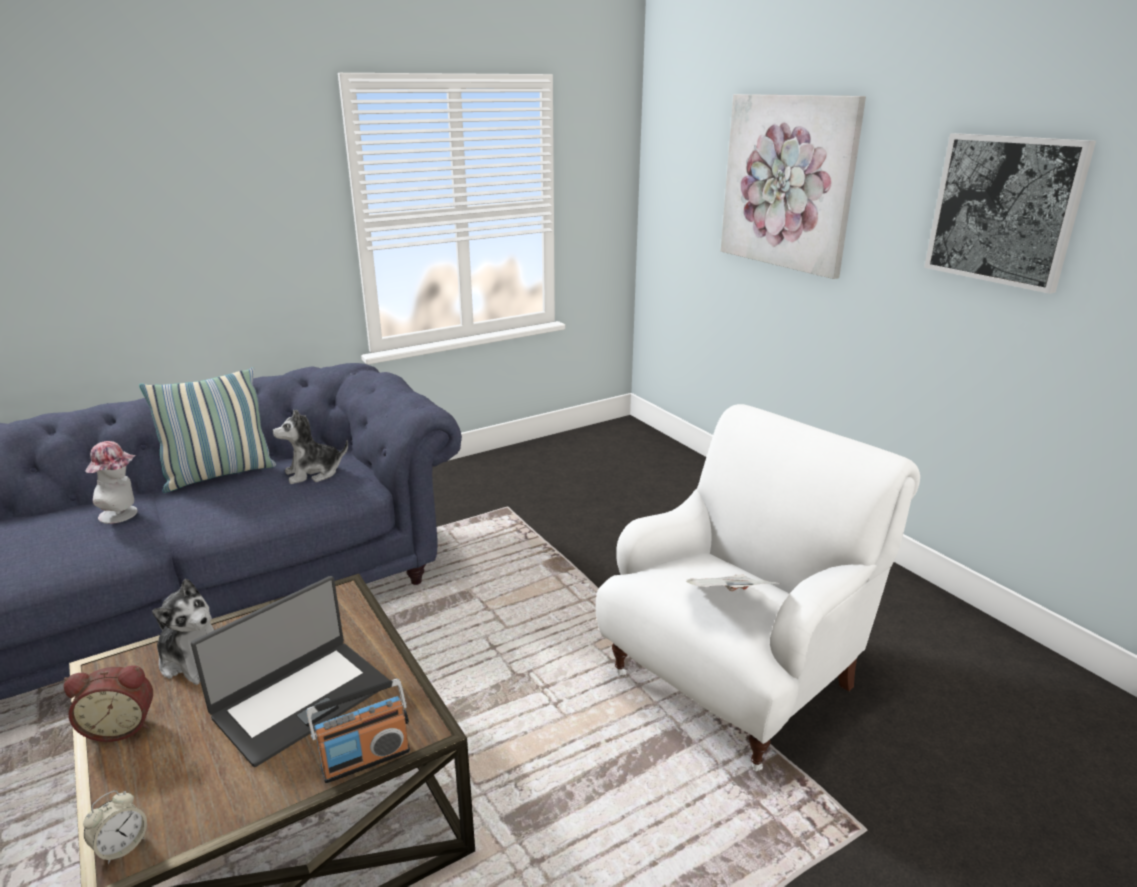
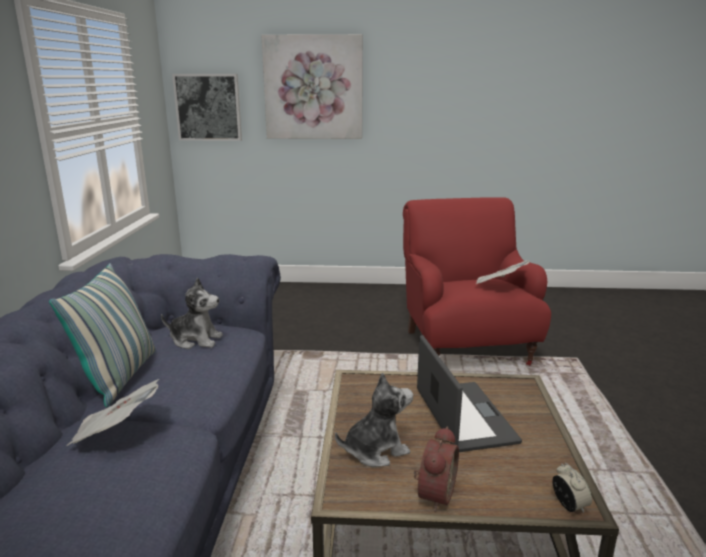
camera: 55 degrees left, 5 degrees down
hat [85,441,138,524] -> newspaper [66,379,159,446]
plush toy [272,410,348,484] -> plush toy turned 90 degrees counterclockwise [161,278,223,349]
radio [306,678,410,783] -> none
white armchair [596,404,920,771] -> red armchair [403,197,551,365]
picture [924,133,1096,294] -> picture moved to [172,74,242,141]

